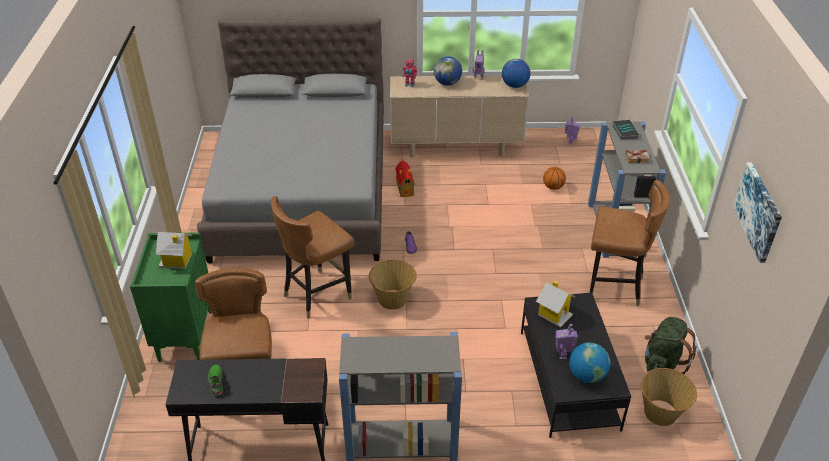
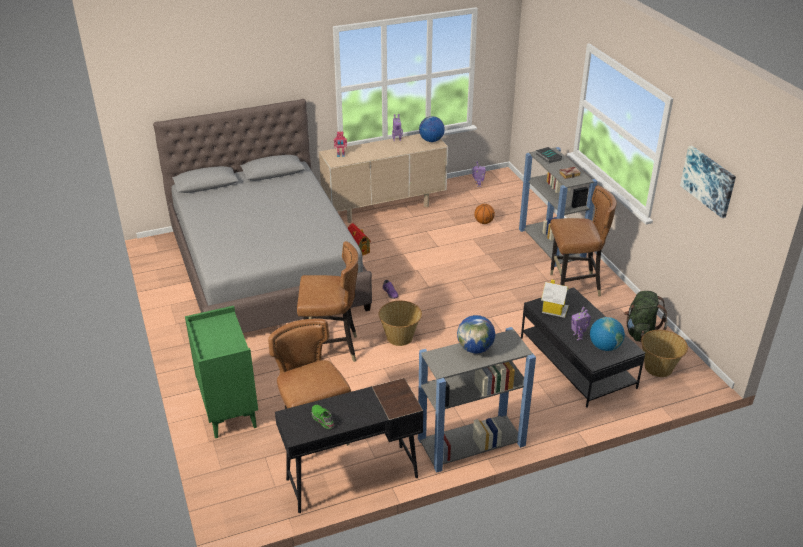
camera: 20 degrees left, 5 degrees down
toy house [156,232,192,269] -> none
brown chair [271,196,355,319] -> brown chair turned 120 degrees counterclockwise [297,241,359,362]
globe [434,56,462,86] -> globe moved to [457,315,495,353]

